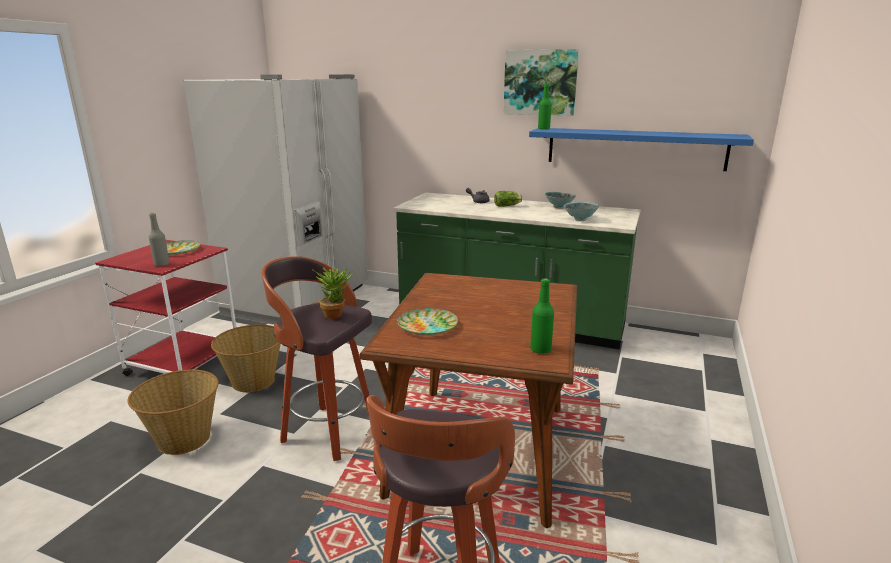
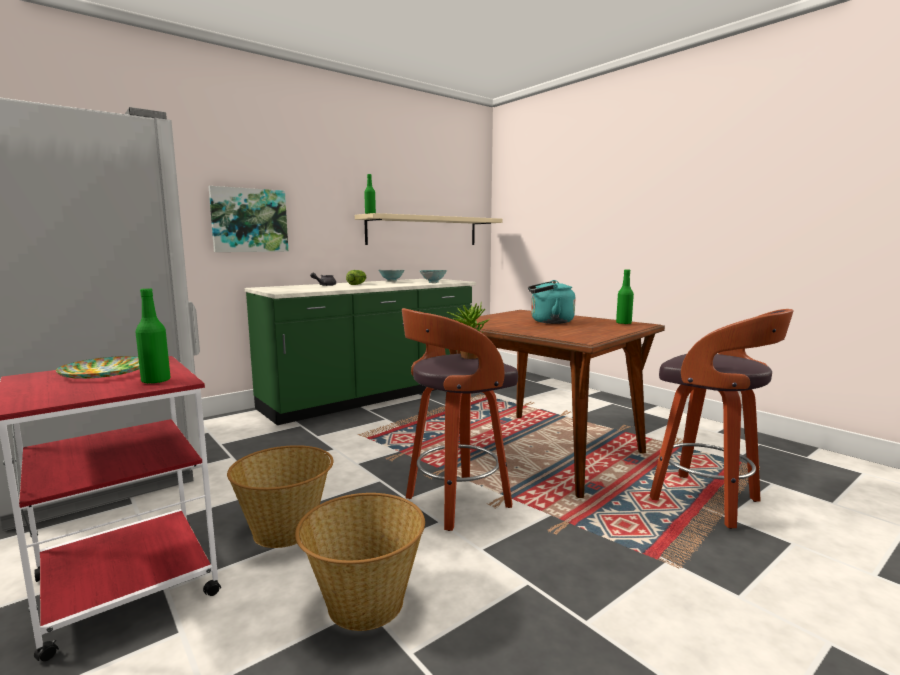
camera: 60 degrees left, 10 degrees down
grey bottle [149,213,170,266] -> green bottle [136,288,171,384]
plate [397,308,458,335] -> none
picture [503,49,579,116] -> picture moved to [208,186,288,252]
blue shelf [529,128,754,171] -> beige shelf [355,213,503,245]
none -> turquoise kettle [528,280,575,324]

